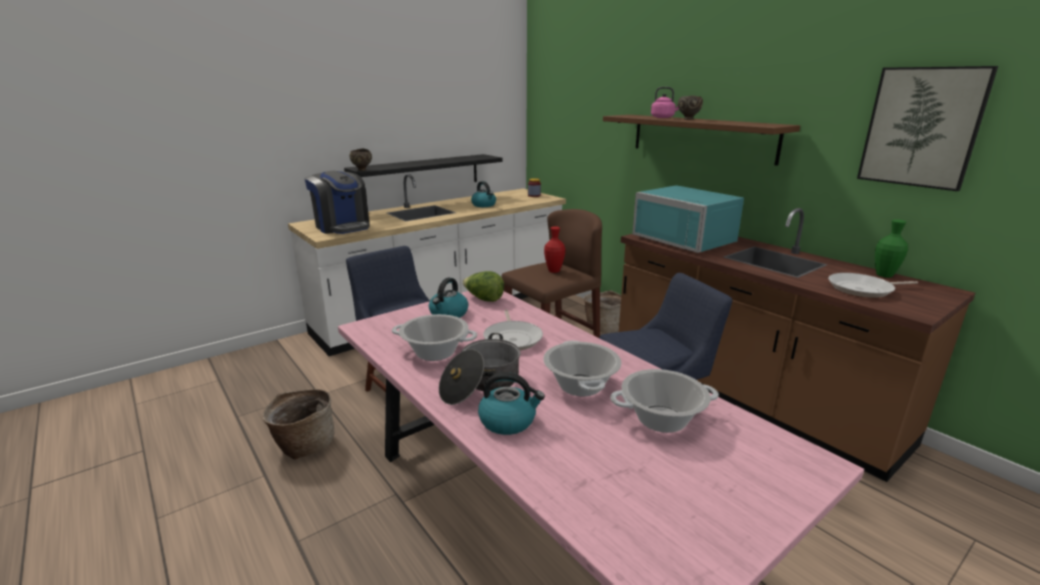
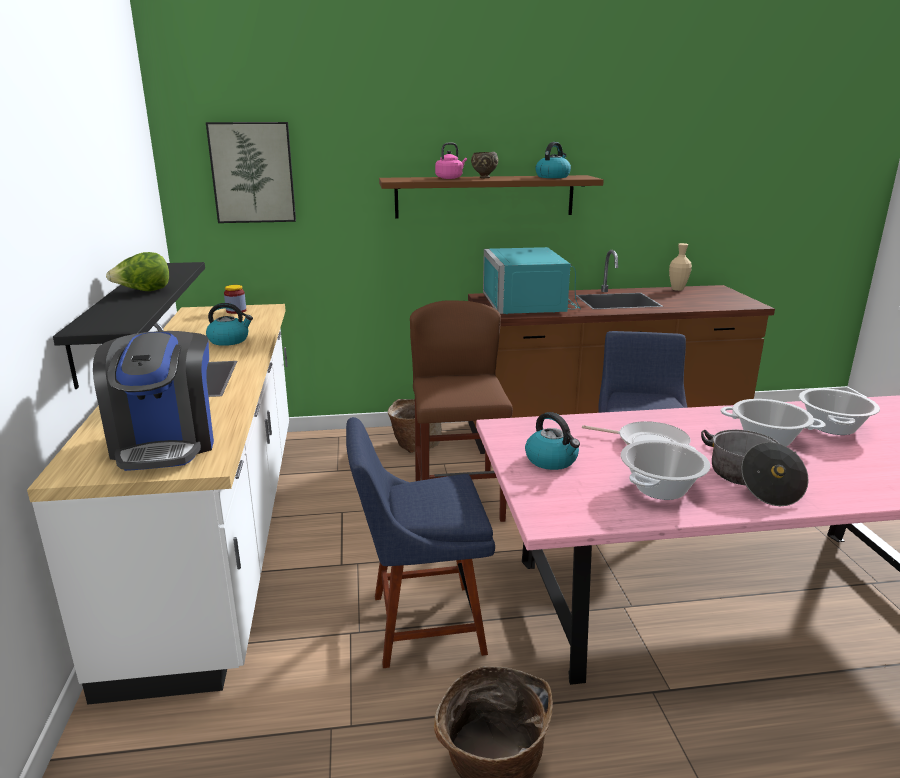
camera: 60 degrees left, 0 degrees up
coffee machine [304,171,370,234] -> coffee machine turned 90 degrees clockwise [93,331,214,471]
brown bowl [350,149,372,171] -> none
lettuce [462,271,504,302] -> lettuce moved to [106,252,169,291]
kettle [478,372,545,435] -> kettle moved to [535,142,571,178]
red vase [544,226,565,273] -> none
turquoise microwave [632,185,744,253] -> turquoise microwave turned 90 degrees clockwise [483,247,581,314]
frying pan [828,273,918,298] -> none
picture [857,66,998,191] -> picture moved to [206,122,296,223]
green vase [875,219,908,278] -> beige vase [669,243,692,291]

